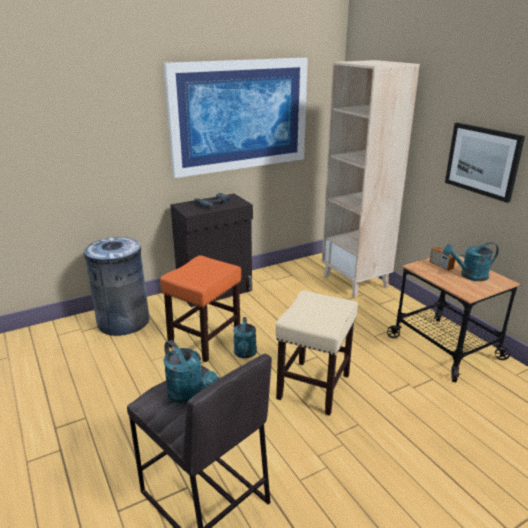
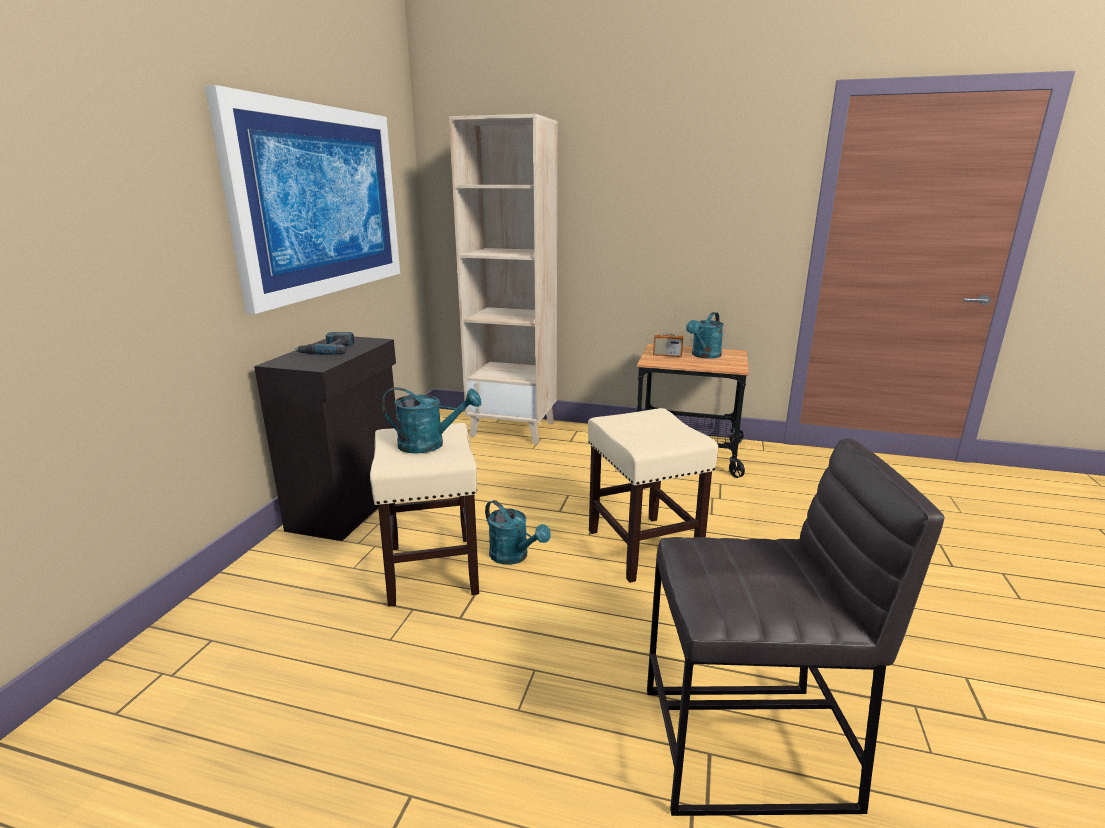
camera: 45 degrees left, 5 degrees down
grey trash can [84,237,150,336] -> none
orange stool [160,255,241,362] -> beige stool [370,423,479,607]
turquoise watering can [163,340,218,404] -> turquoise watering can moved to [382,387,481,454]
picture [445,123,525,203] -> none

